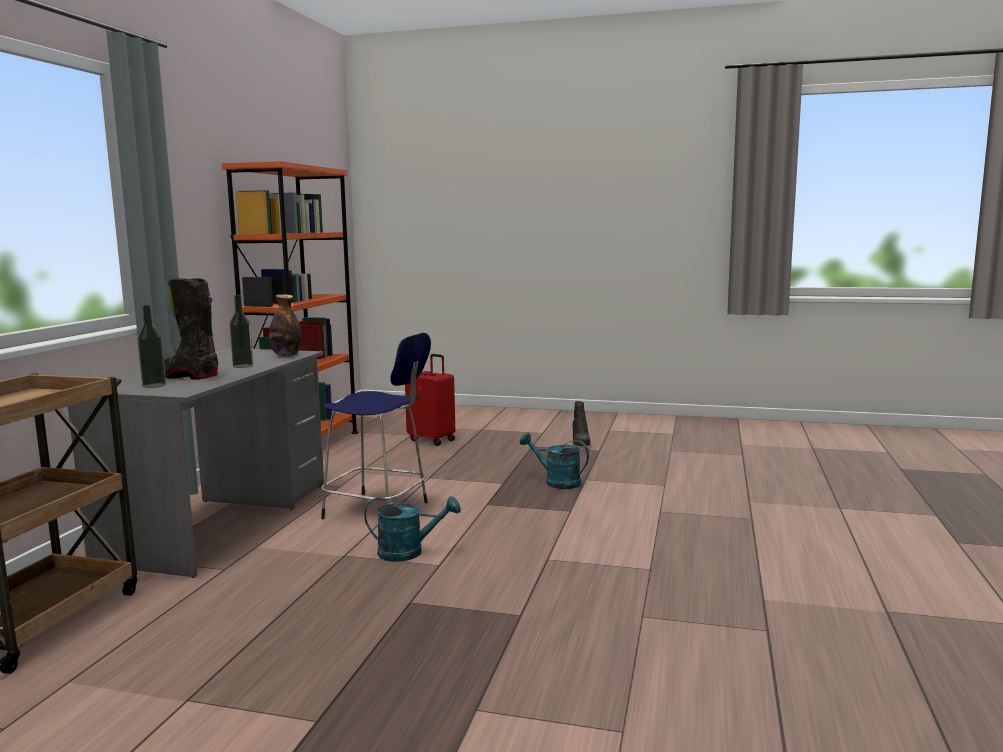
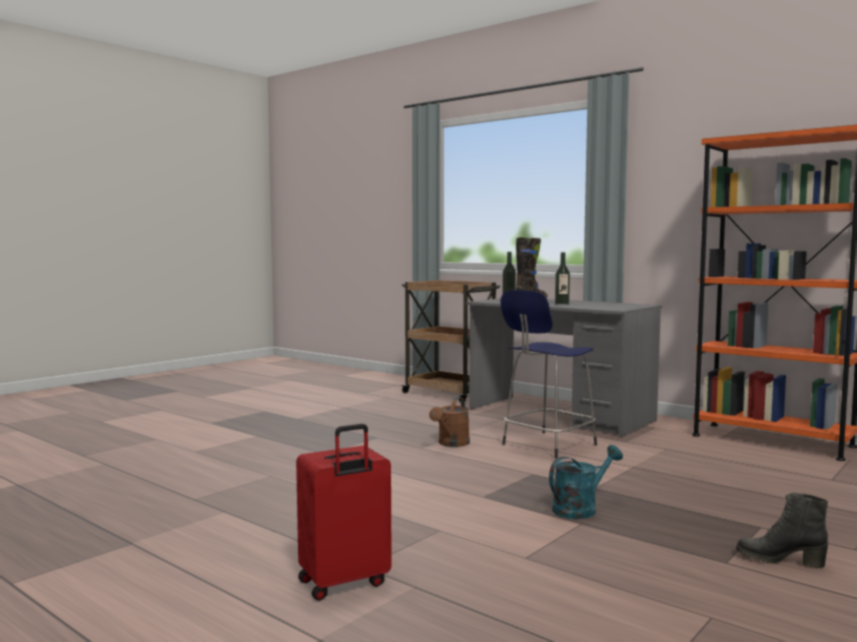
camera: 115 degrees right, 5 degrees down
bottle [269,294,302,356] -> none
turquoise watering can [364,496,461,562] -> brown watering can [429,397,470,447]
red suitcase [405,354,455,446] -> red suitcase moved to [296,424,392,601]

